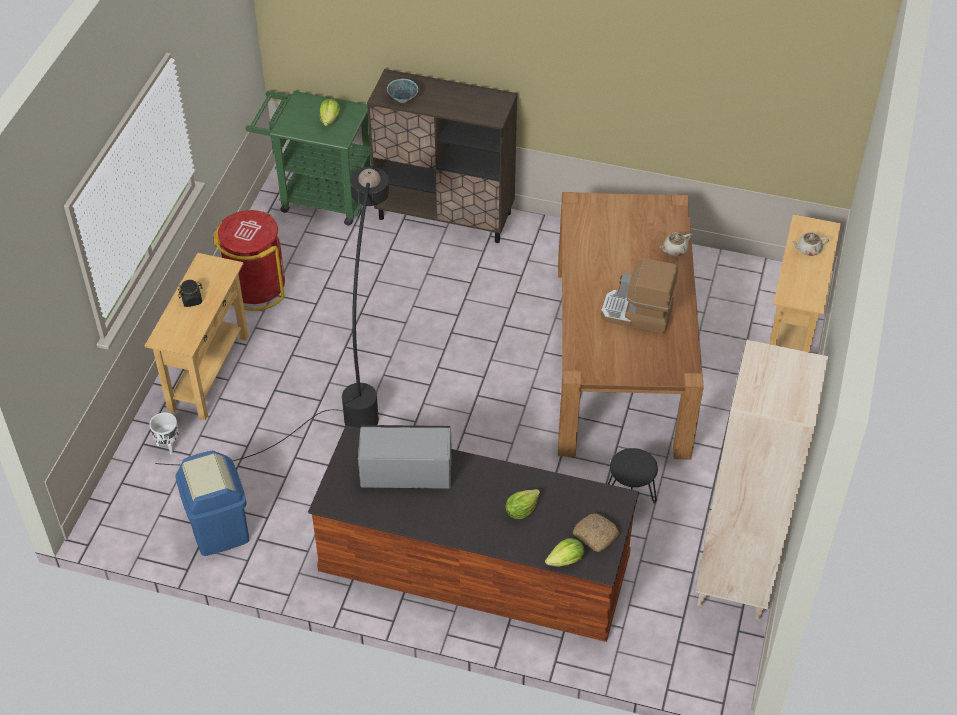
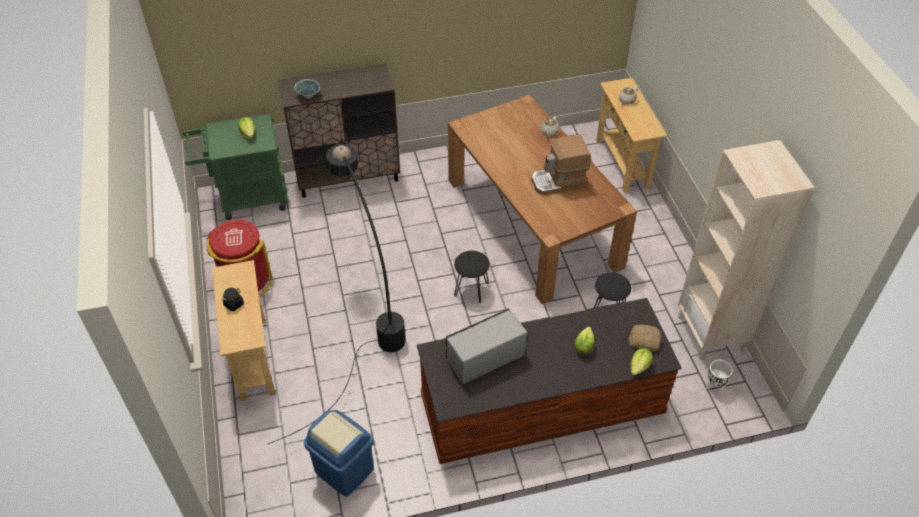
camera: 30 degrees left, 0 degrees up
white planter [149,413,179,454] -> white planter moved to [706,360,733,391]
none -> black stool [454,251,490,303]

